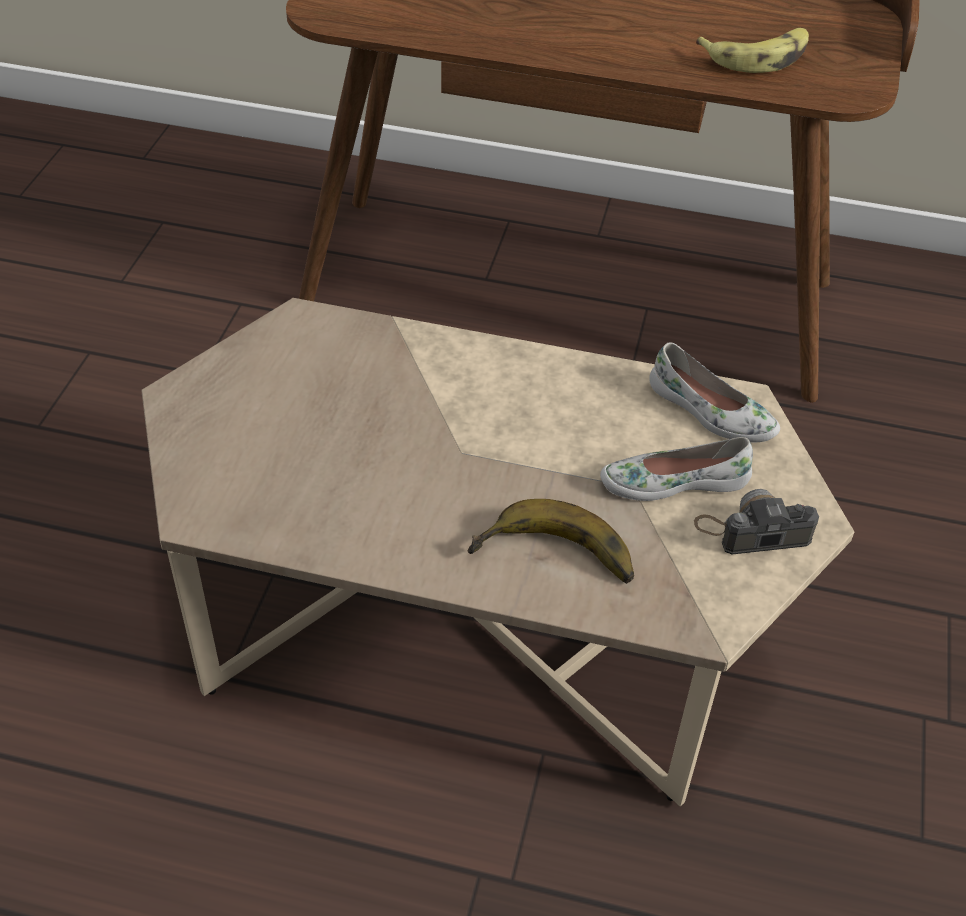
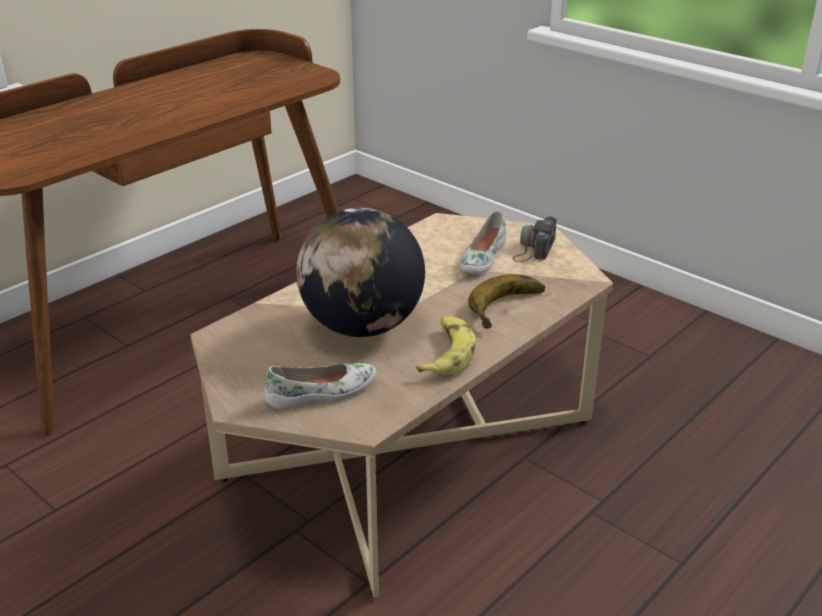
camera: 60 degrees left, 15 degrees down
white shoe [649,342,780,442] -> white shoe moved to [264,363,376,409]
banana [696,28,809,73] -> banana moved to [416,316,476,375]
none -> globe [296,208,425,337]

